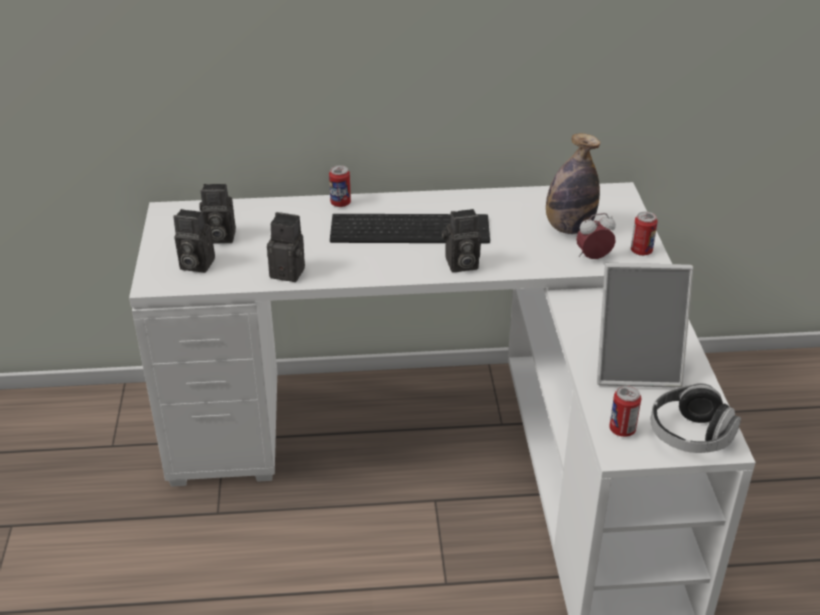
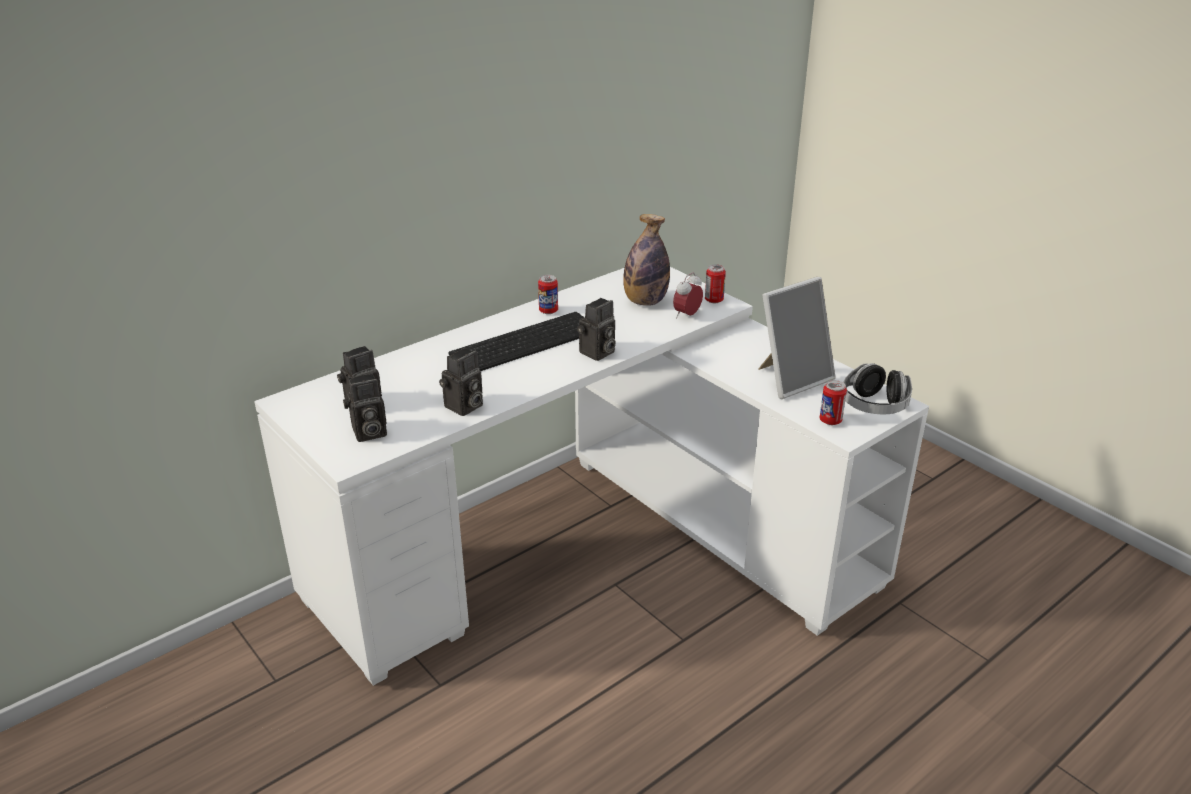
camera: 35 degrees left, 5 degrees down
camera [267,212,305,282] -> camera turned 150 degrees clockwise [439,348,483,416]
can [329,165,351,207] -> can moved to [538,275,558,314]

